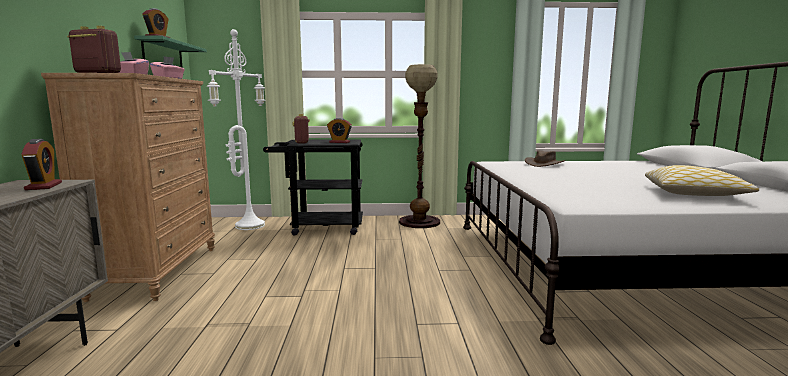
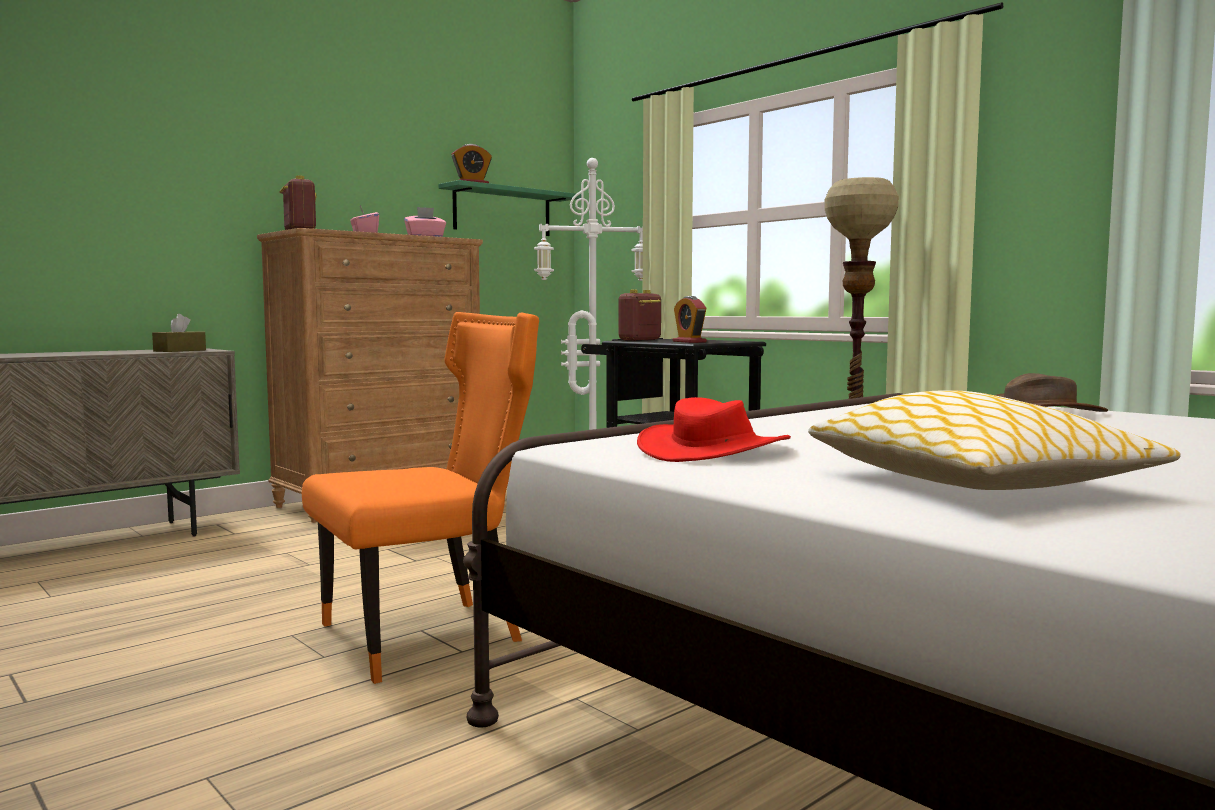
camera: 50 degrees right, 5 degrees down
alarm clock [22,139,62,190] -> brown tissue box [152,314,206,352]
none -> orange chair [302,312,539,684]
none -> red hat [637,397,791,462]

